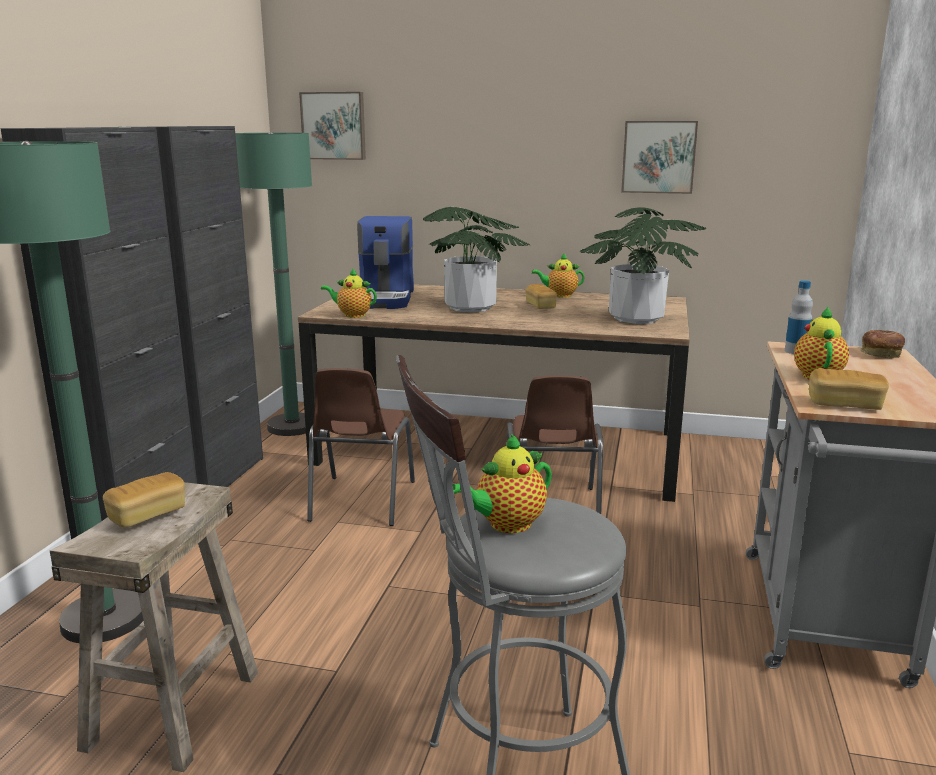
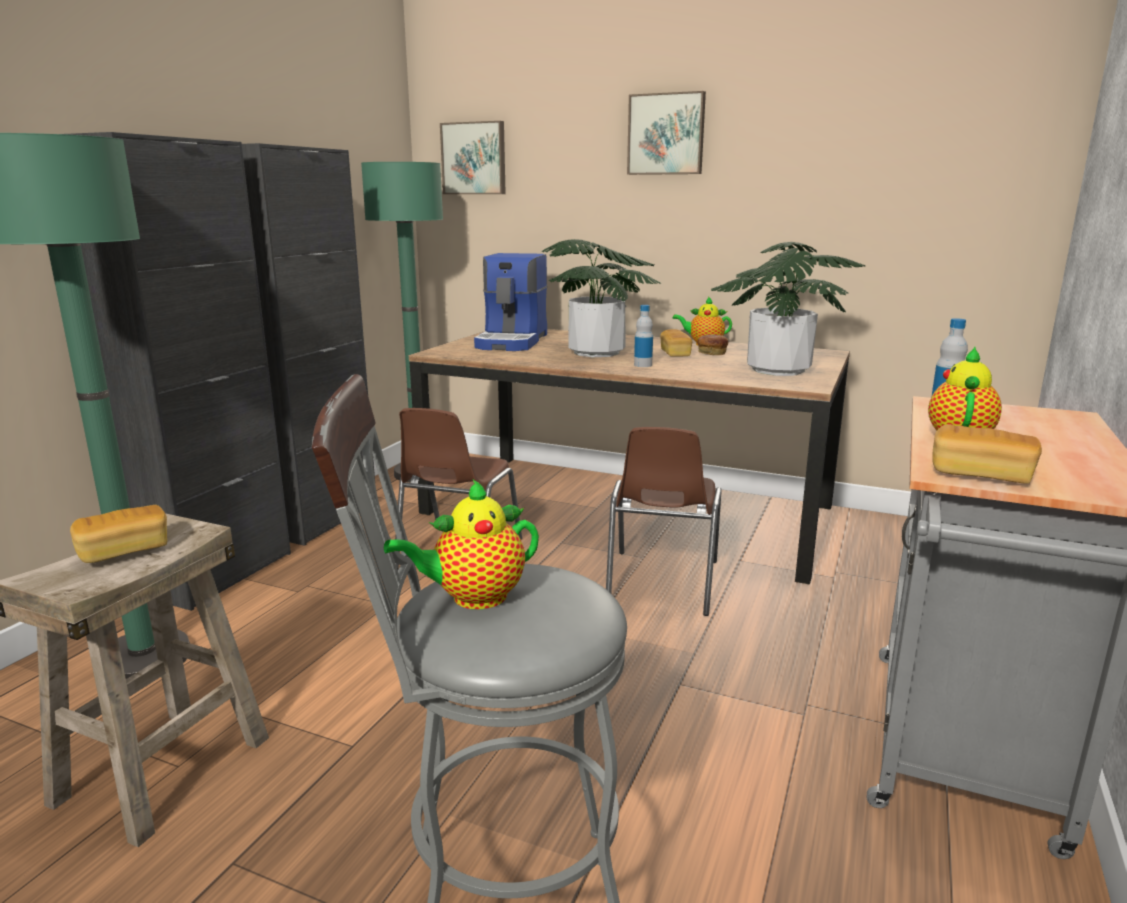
camera: 10 degrees right, 0 degrees up
teapot [321,268,377,318] -> none
picture [621,121,698,194] -> picture moved to [627,91,706,175]
bread [860,329,905,358] -> bread moved to [698,334,728,355]
none -> bottle [634,305,653,367]

